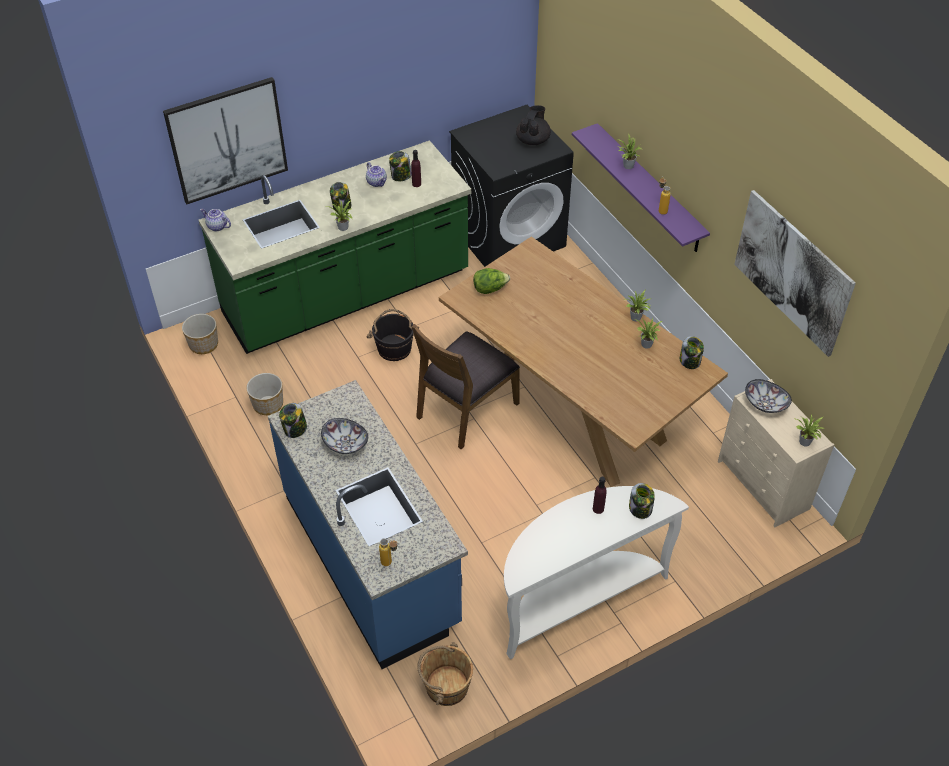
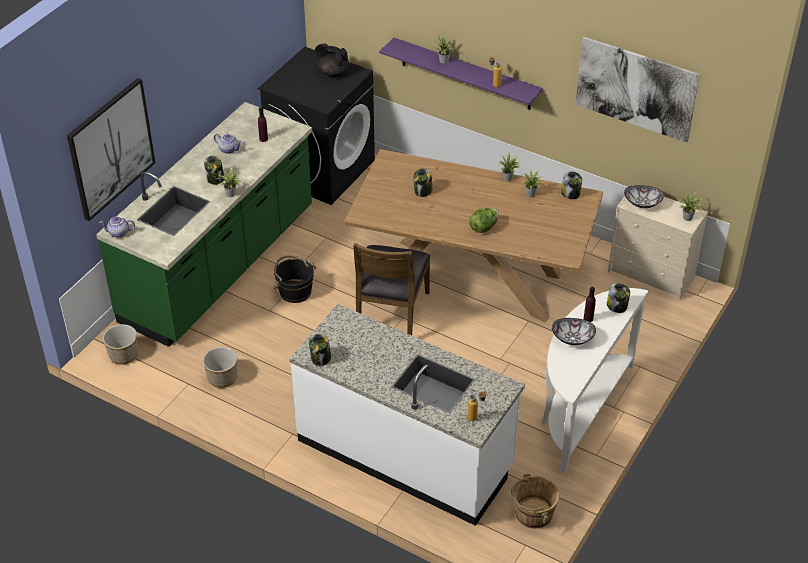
camera: 30 degrees left, 5 degrees down
blue counter [268,380,468,669] -> white counter [289,304,525,526]
bowl [321,418,368,454] -> bowl moved to [552,318,596,345]
jar [389,151,412,181] -> jar moved to [413,168,433,197]
lettuce [473,268,510,294] -> lettuce moved to [469,208,499,233]
black teapot [516,105,551,145] -> black teapot turned 60 degrees counterclockwise [315,43,349,77]

